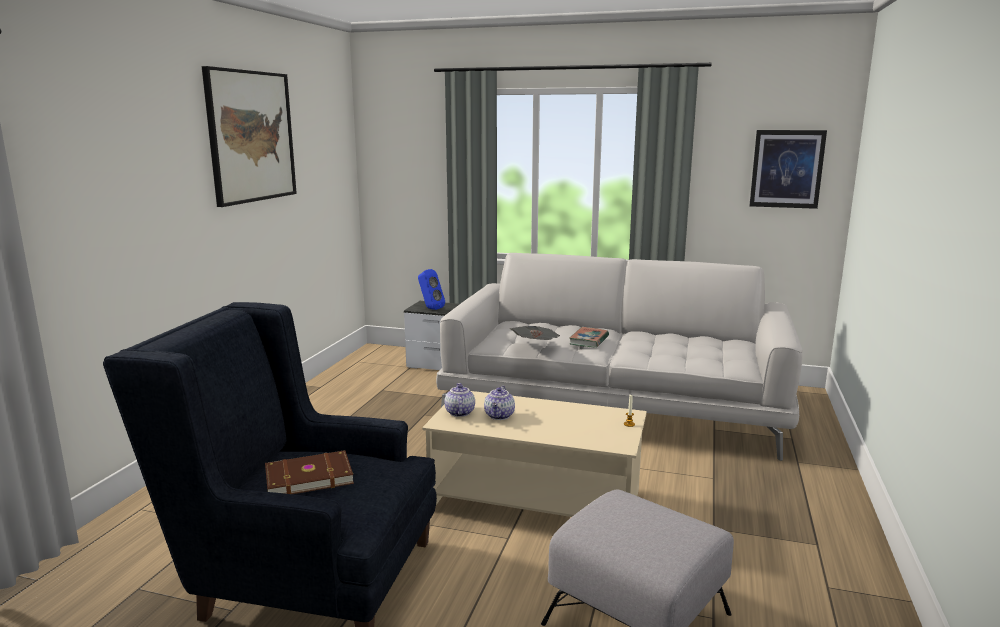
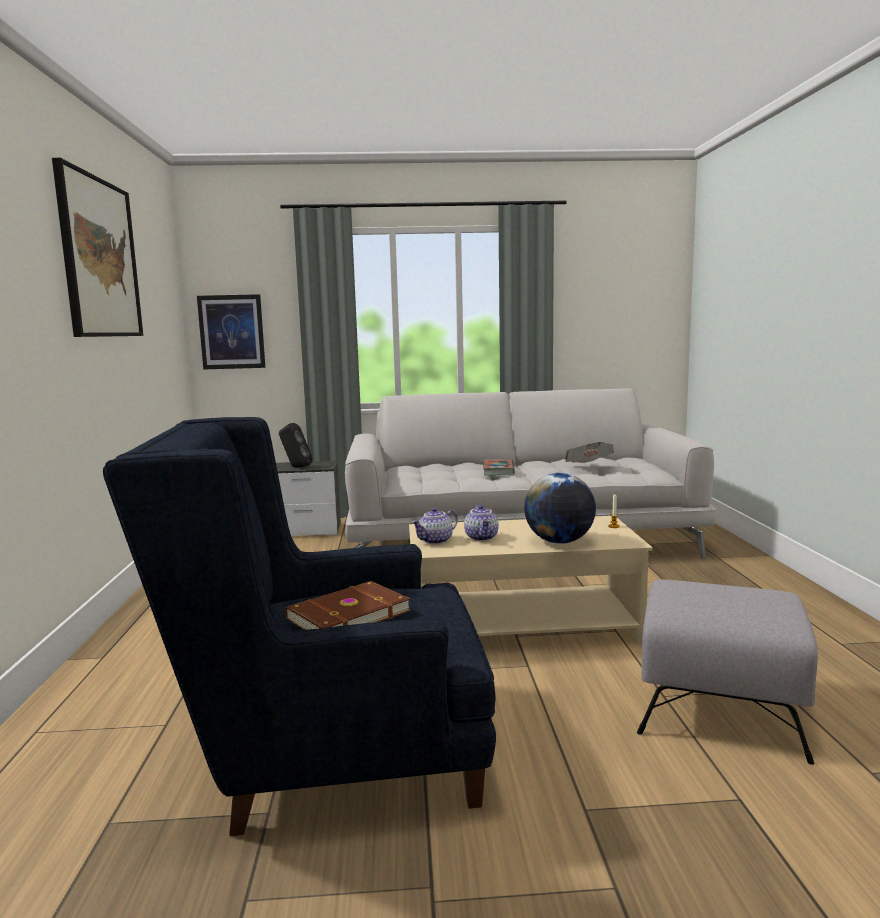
camera: 20 degrees left, 5 degrees down
blue speaker [418,269,445,310] -> black speaker [279,423,312,468]
teapot [445,383,475,417] -> teapot turned 105 degrees counterclockwise [412,508,458,544]
newspaper [510,326,560,340] -> newspaper moved to [564,442,614,463]
picture [749,130,827,209] -> picture moved to [197,294,266,370]
none -> globe [524,473,596,544]

